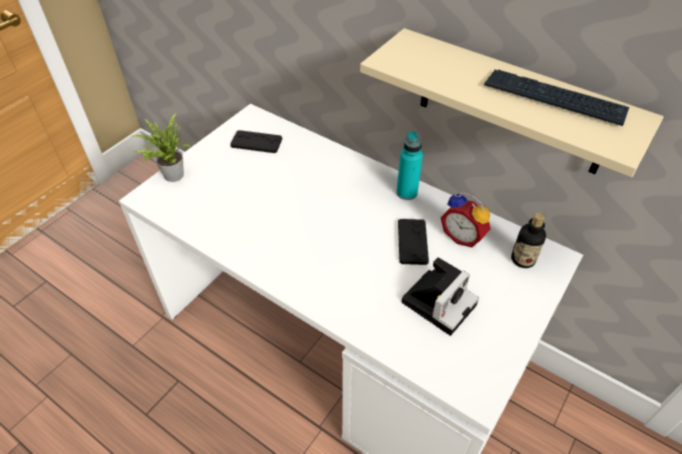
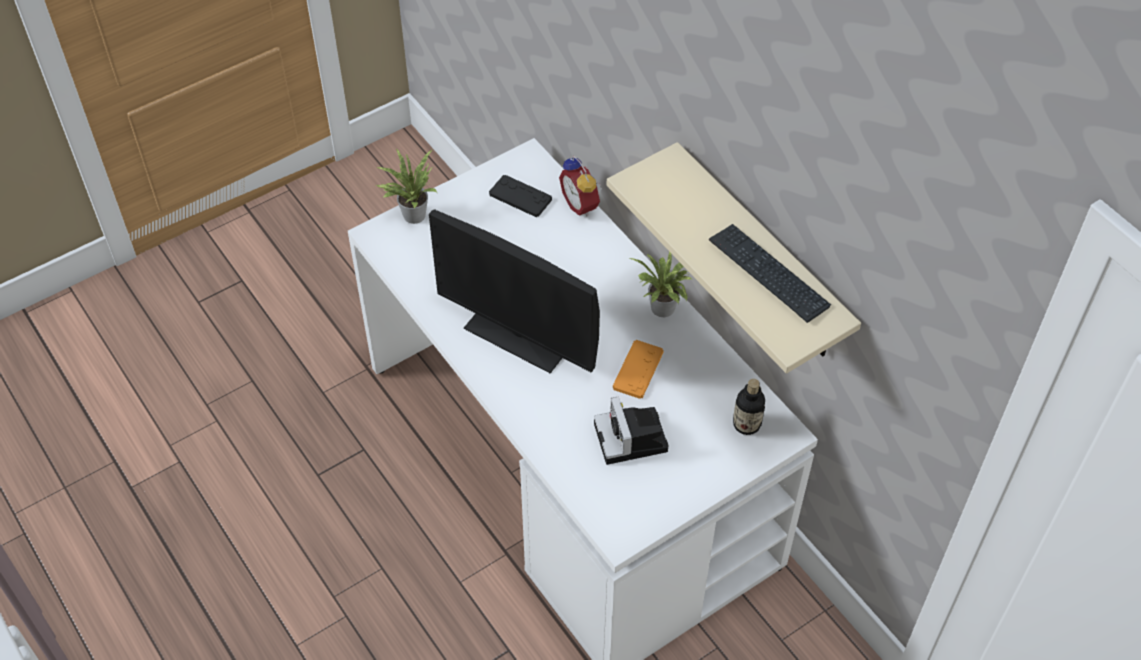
camera: 20 degrees right, 5 degrees up
turquoise bottle [396,131,423,200] -> potted plant [629,252,693,317]
black game controller [398,219,429,265] -> orange game controller [613,340,664,399]
camera [402,257,479,336] -> camera turned 105 degrees clockwise [594,396,669,465]
alarm clock [440,192,491,248] -> alarm clock moved to [559,156,602,216]
none -> monitor [429,209,600,373]

